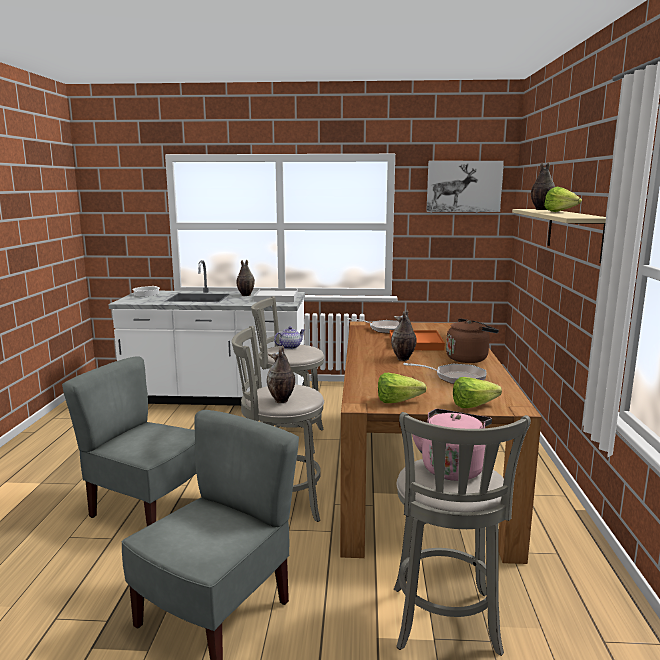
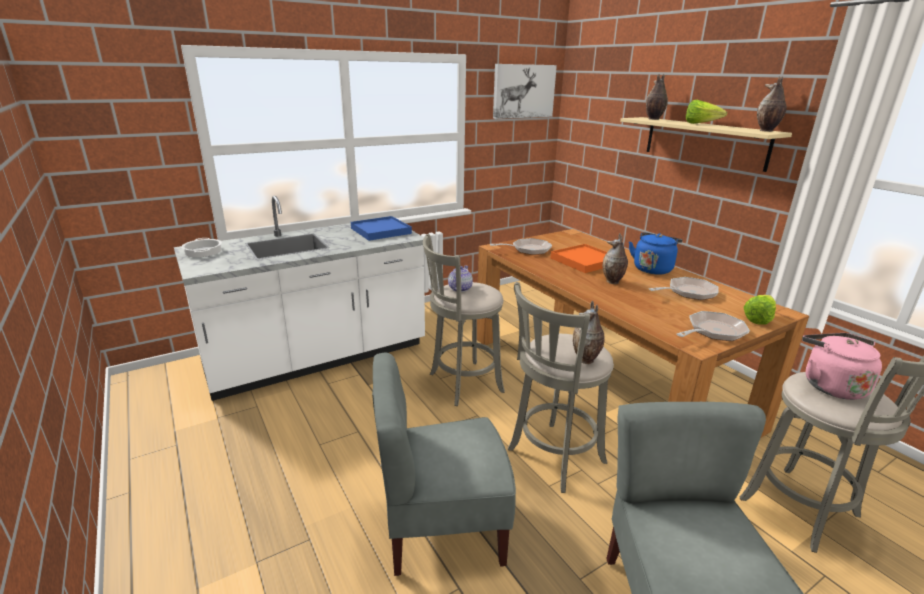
camera: 35 degrees left, 10 degrees up
vase [236,260,255,296] -> vase moved to [757,76,787,132]
white tray [254,289,298,302] -> blue tray [351,216,412,241]
lettuce [378,373,427,403] -> frying pan [676,311,750,341]
brown kettle [446,318,499,363] -> blue kettle [629,232,683,275]

